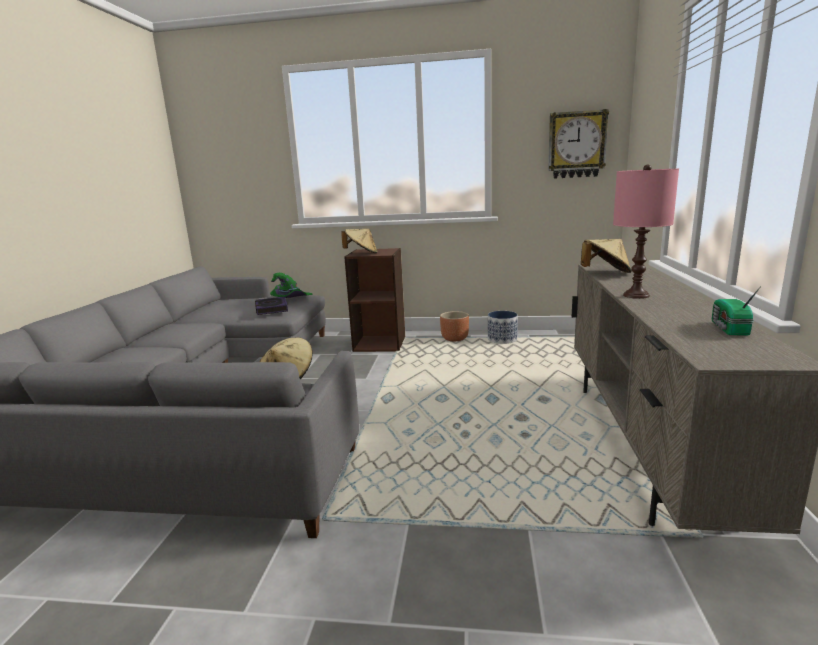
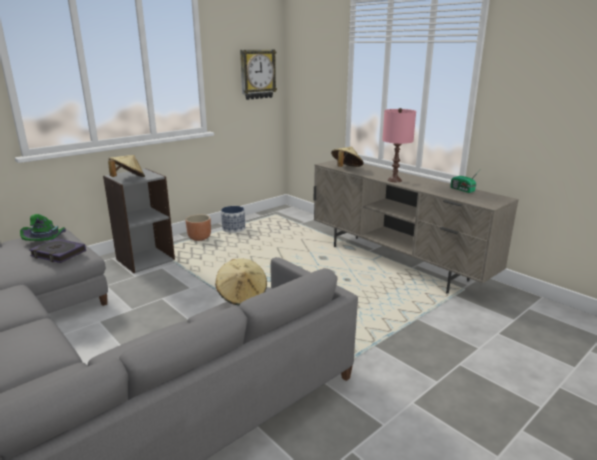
camera: 50 degrees left, 5 degrees up
brown bookcase [344,248,405,352] -> grey bookcase [103,168,175,273]

